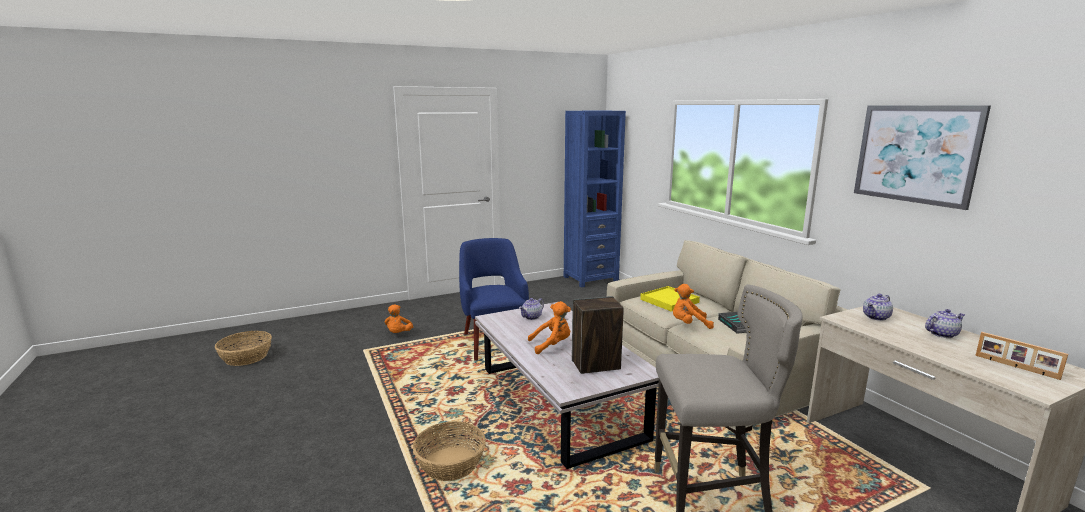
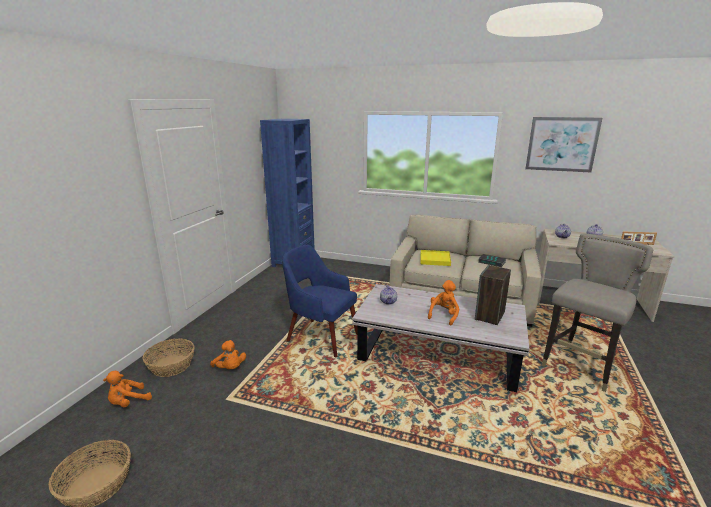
camera: 45 degrees left, 5 degrees up
basket [413,421,486,481] -> basket moved to [142,339,195,377]
orange plush toy [673,284,714,329] -> orange plush toy moved to [103,371,152,407]

